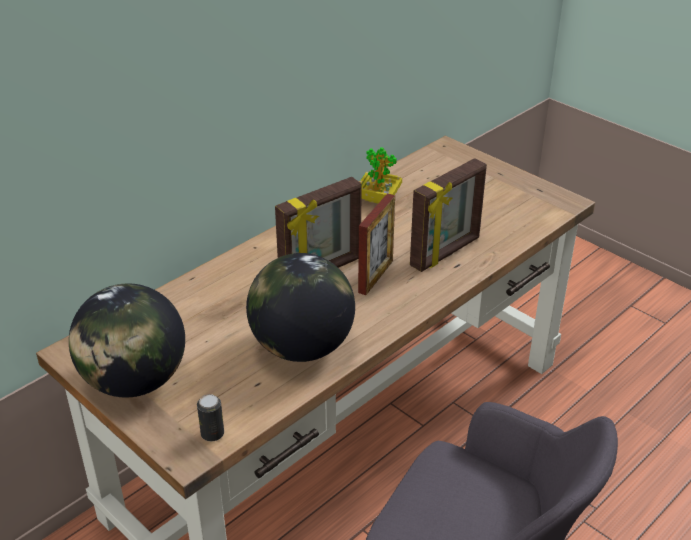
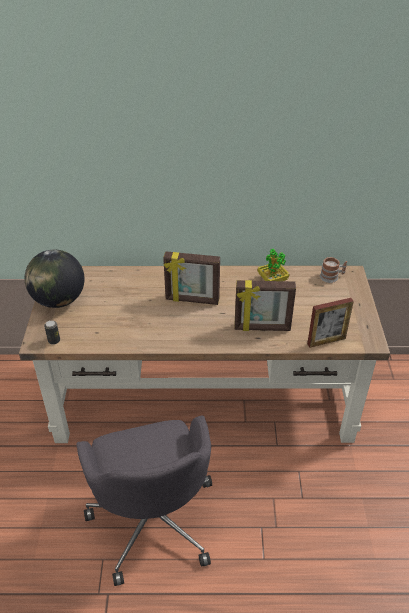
camera: 45 degrees right, 5 degrees up
globe [246,253,355,362] -> none
picture frame [358,193,395,295] -> picture frame moved to [307,298,354,348]
none -> mug [320,257,347,283]

